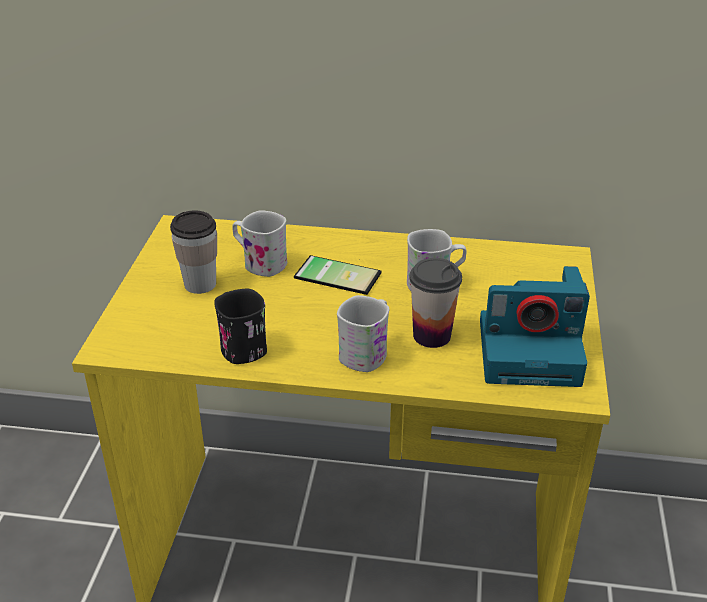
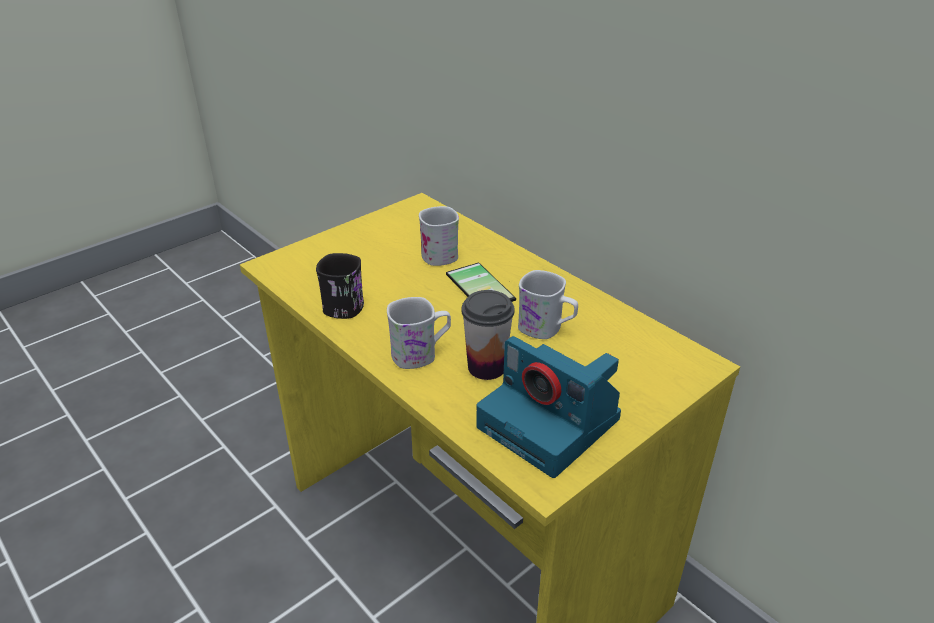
camera: 40 degrees right, 0 degrees up
cup [170,210,217,294] -> none

